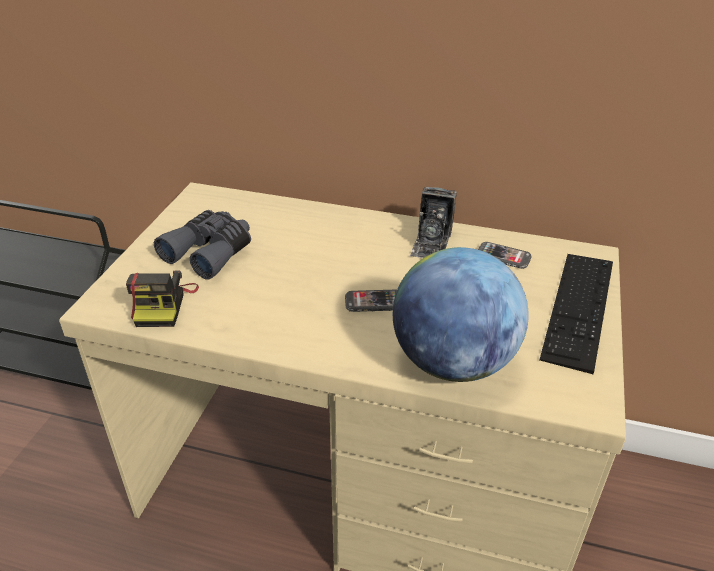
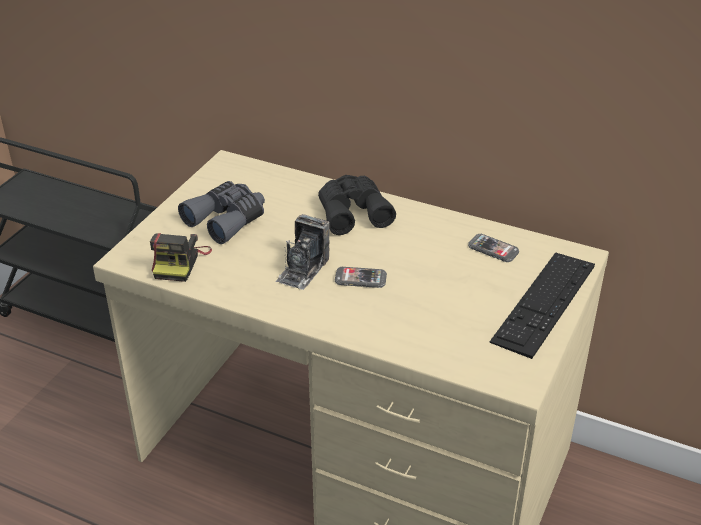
camera: 10 degrees right, 0 degrees up
globe [393,247,529,382] -> none
camera [410,187,457,258] -> camera moved to [276,214,330,290]
none -> black binoculars [318,175,396,235]

